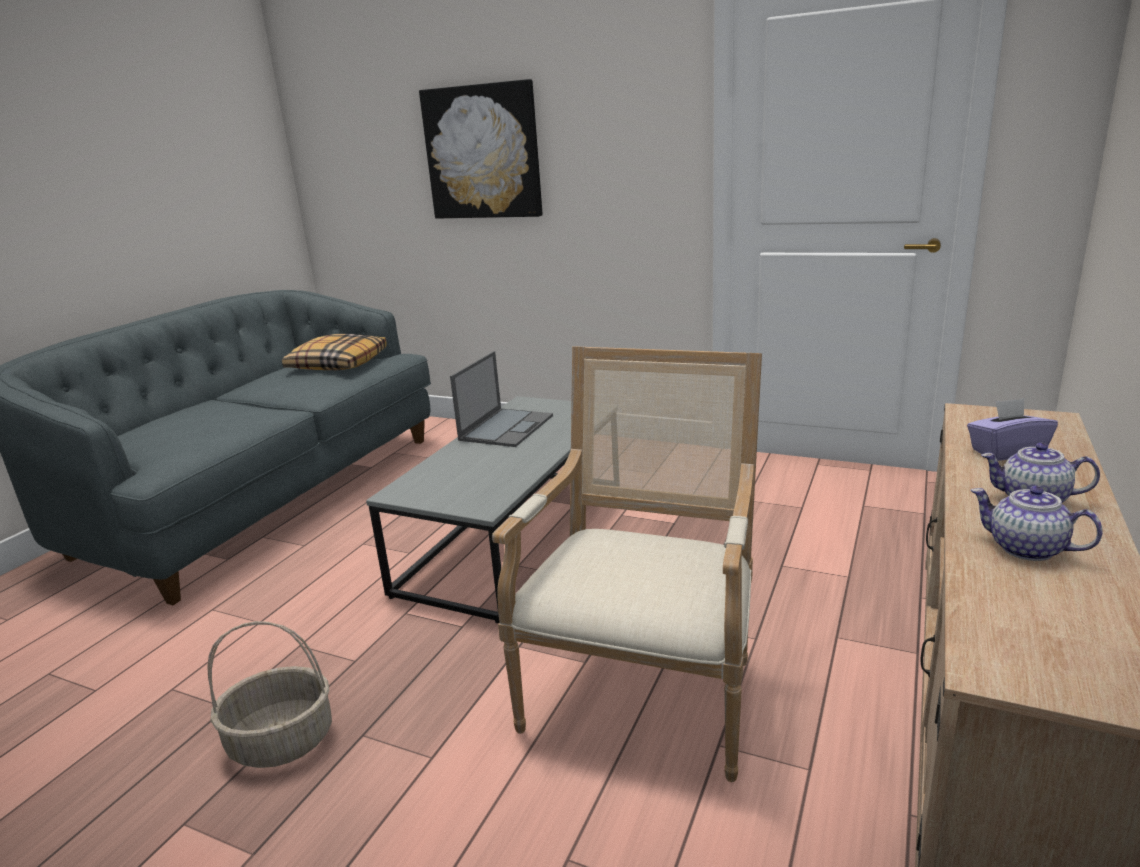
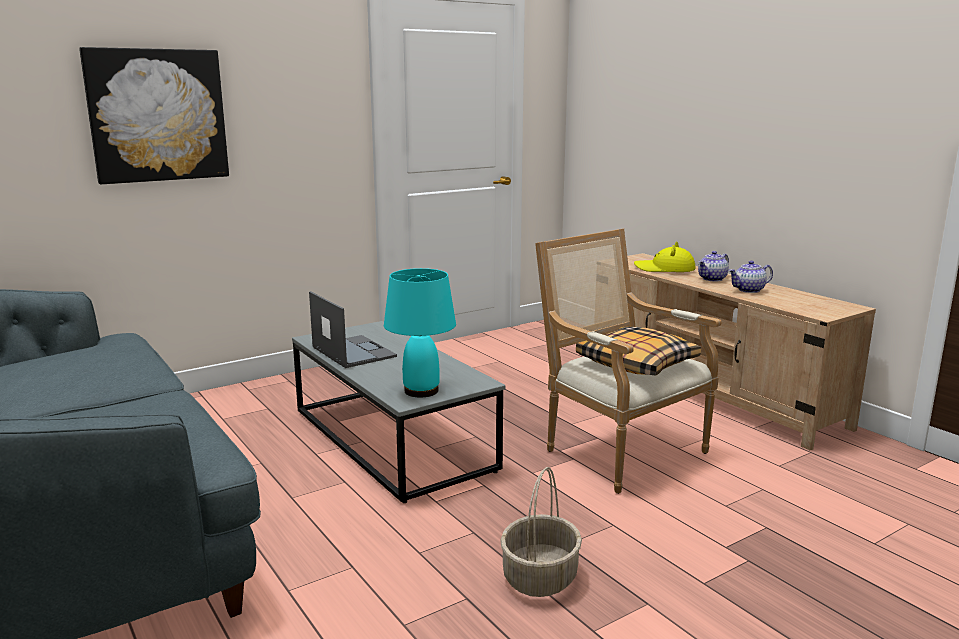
camera: 60 degrees left, 5 degrees down
pillow [282,334,387,370] -> pillow moved to [576,327,701,376]
purple tissue box [967,398,1058,461] -> yellow hat [634,242,696,272]
none -> turquoise table lamp [384,268,456,397]

